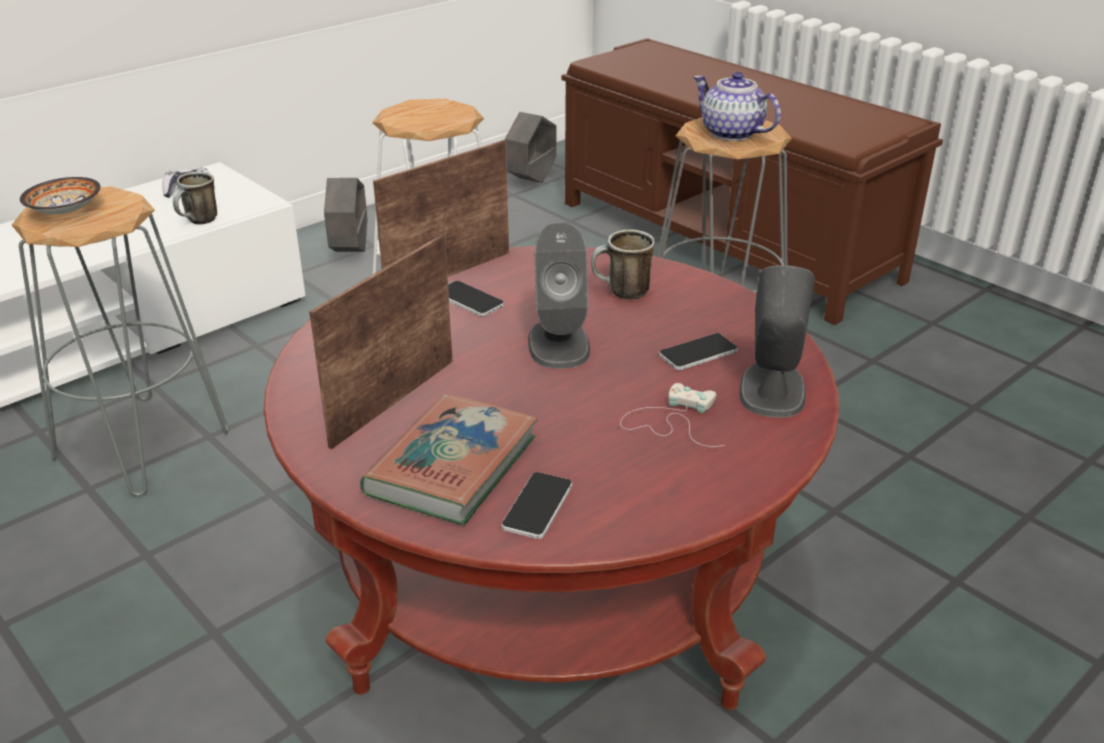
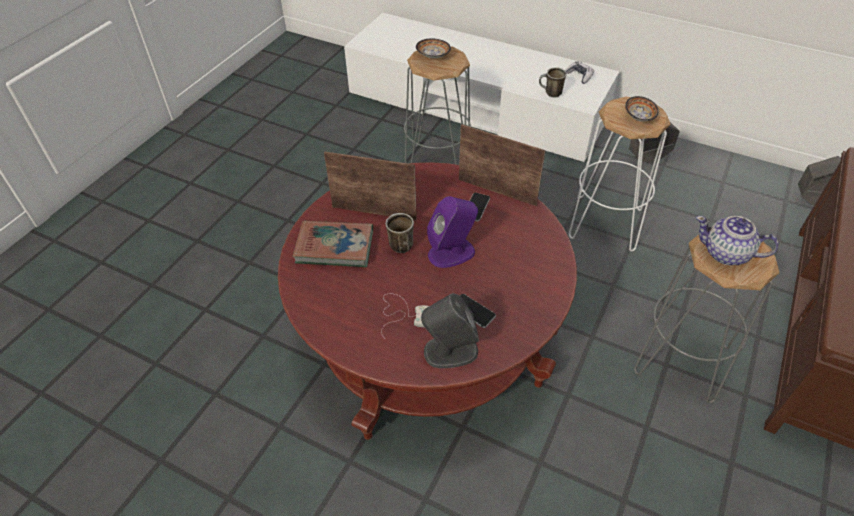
camera: 70 degrees right, 15 degrees up
phone [501,472,572,539] -> none
grey speaker [528,222,590,369] -> purple speaker [427,196,478,268]
mug [591,229,655,299] -> mug moved to [385,213,414,253]
teapot [693,72,781,141] -> teapot turned 90 degrees counterclockwise [696,216,779,265]
none -> bowl [625,96,659,122]

